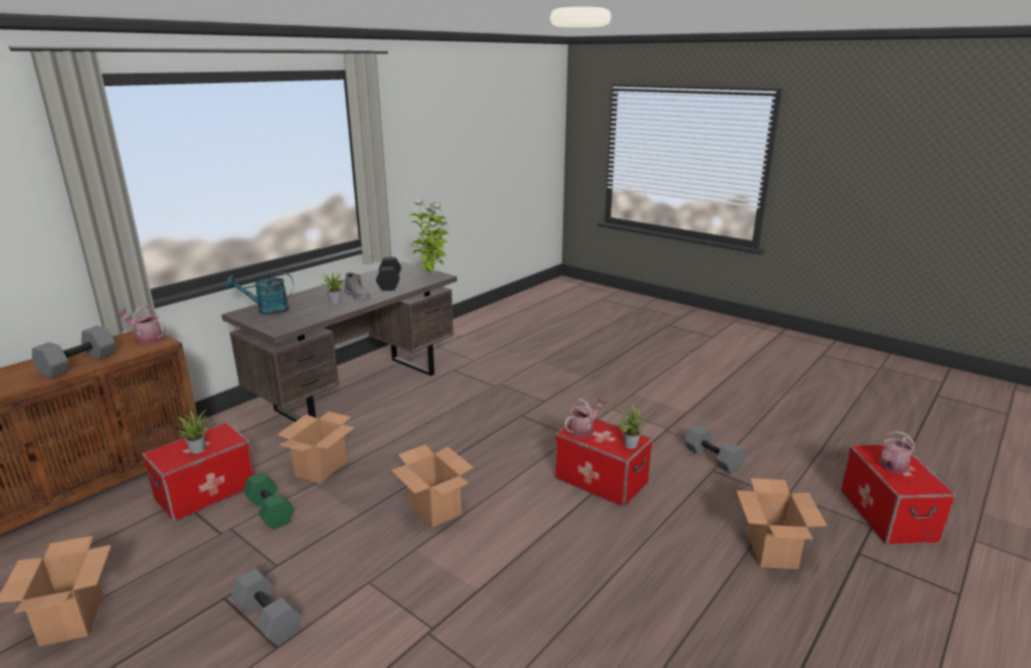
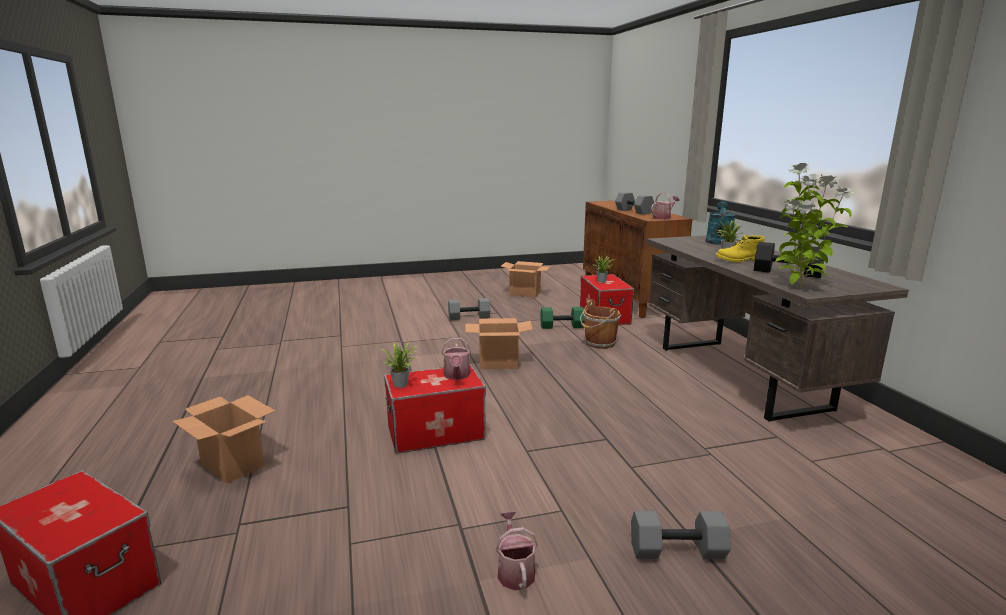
camera: 125 degrees right, 5 degrees down
cardboard box [277,411,355,484] -> brown bucket [580,299,621,349]
grey boot [345,272,371,299] -> yellow boot [716,235,764,262]
grey dumbbell [685,425,745,473] -> grey dumbbell moved to [631,511,731,559]
watering can [879,431,915,473] -> watering can moved to [495,511,538,590]

